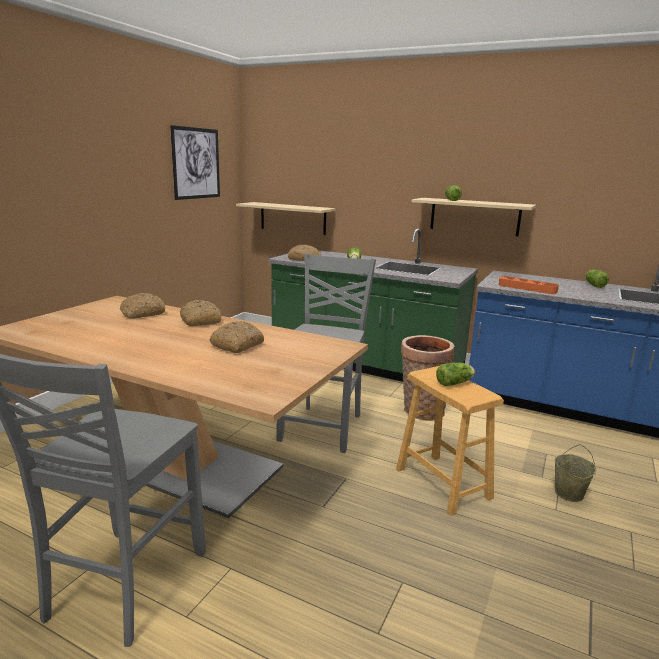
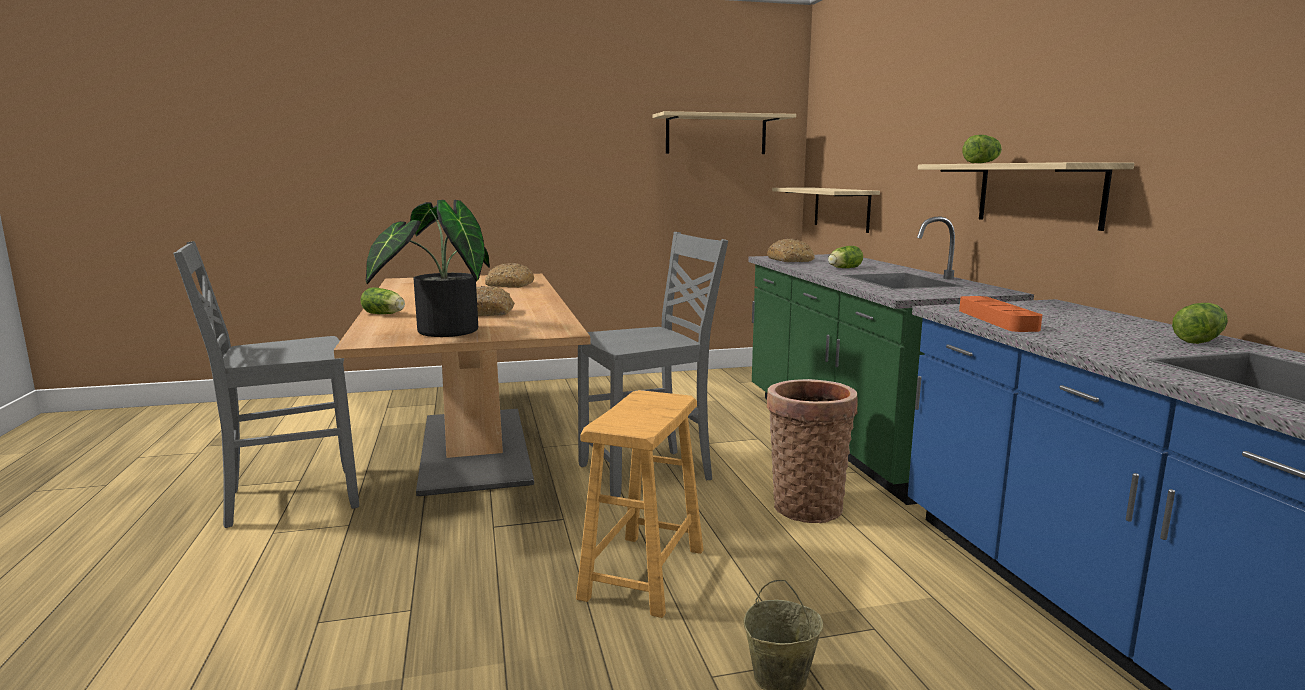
camera: 50 degrees right, 5 degrees down
picture [170,125,220,200] -> shelf [652,111,796,154]
bread [180,300,221,326] -> none
lettuce [436,363,475,386] -> lettuce moved to [361,287,405,314]
none -> potted plant [366,200,490,337]

